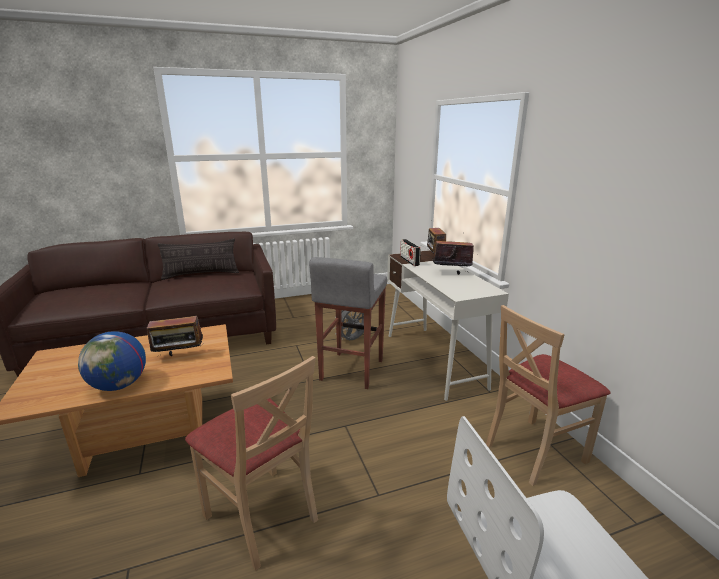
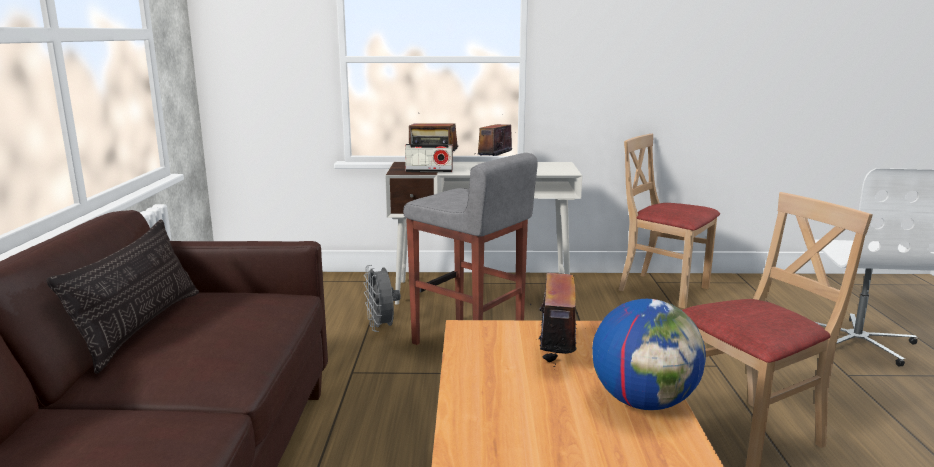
camera: 70 degrees left, 5 degrees down
beige chair [486,305,611,486] -> beige chair turned 135 degrees clockwise [619,134,720,308]

